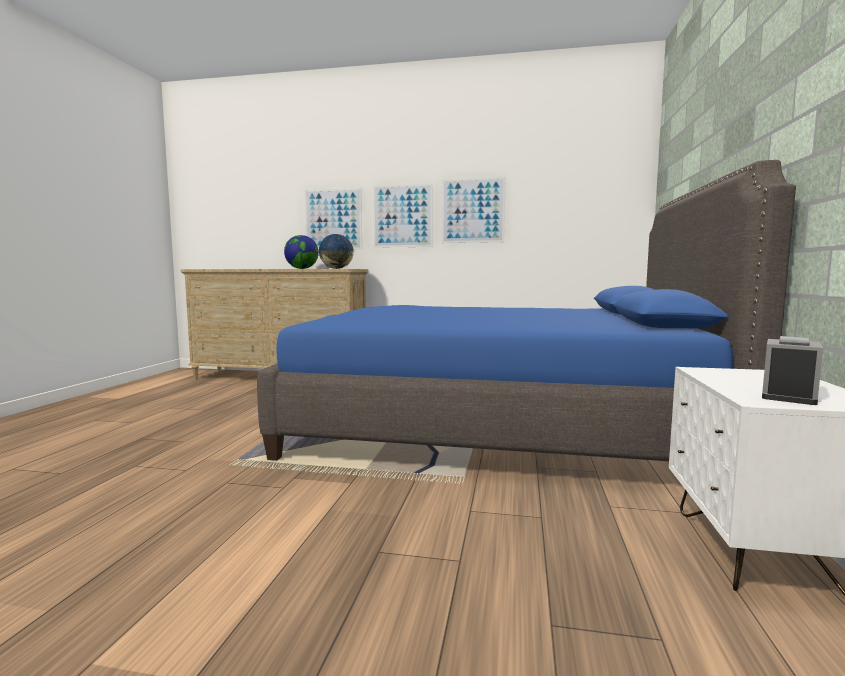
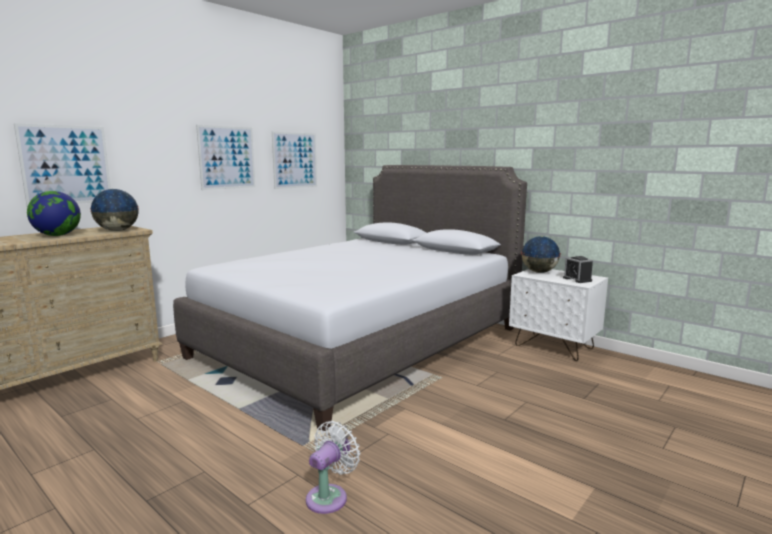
camera: 60 degrees left, 5 degrees up
blue bed [257,160,796,461] -> grey bed [173,165,527,431]
picture [373,184,433,248] -> picture moved to [272,132,317,189]
none -> white fan [306,421,360,514]
none -> globe [521,236,561,273]

